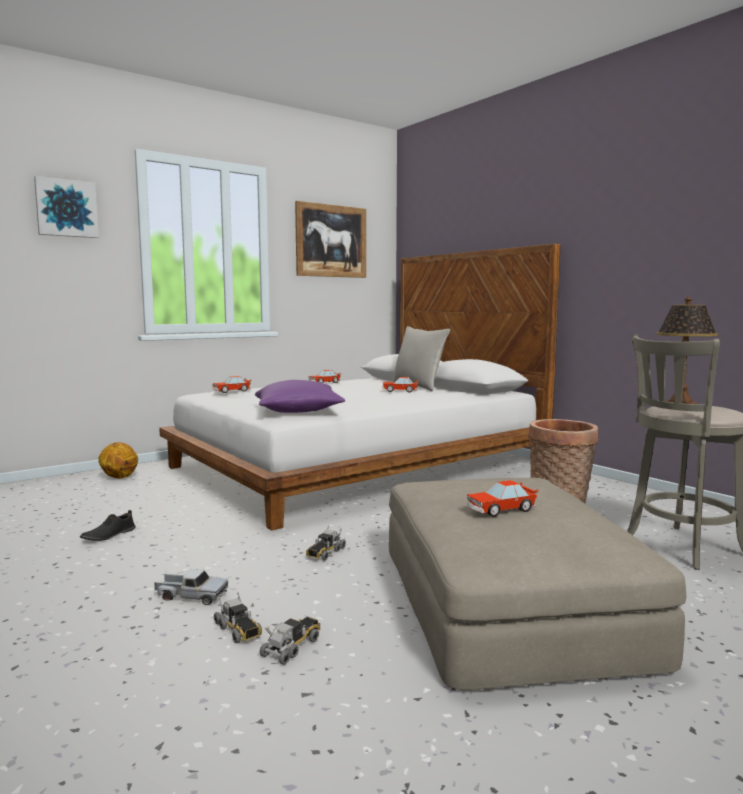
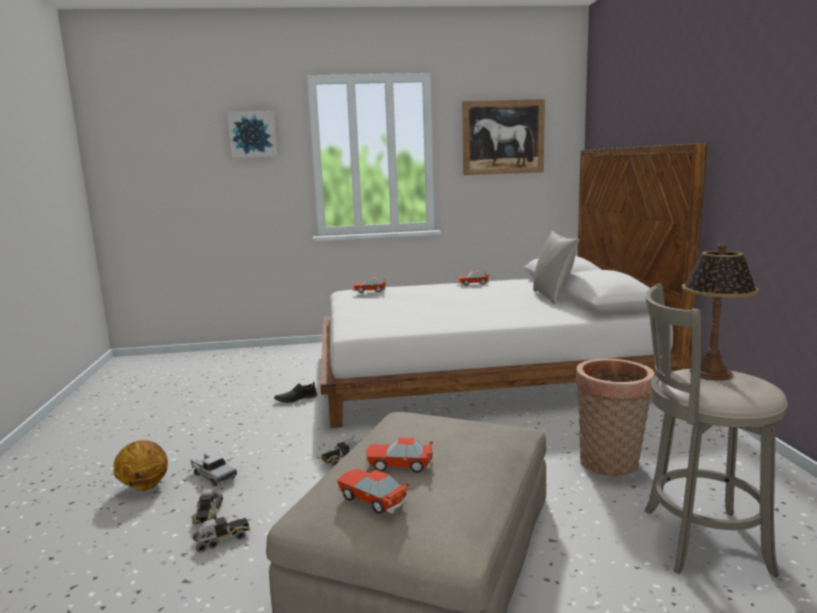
camera: 30 degrees right, 5 degrees up
black shoe [80,510,136,541] -> black shoe moved to [274,382,317,403]
basketball [98,442,138,478] -> basketball moved to [113,440,168,491]
purple pillow [255,380,345,413] -> none
toy car [382,377,418,393] -> toy car moved to [337,468,409,514]

